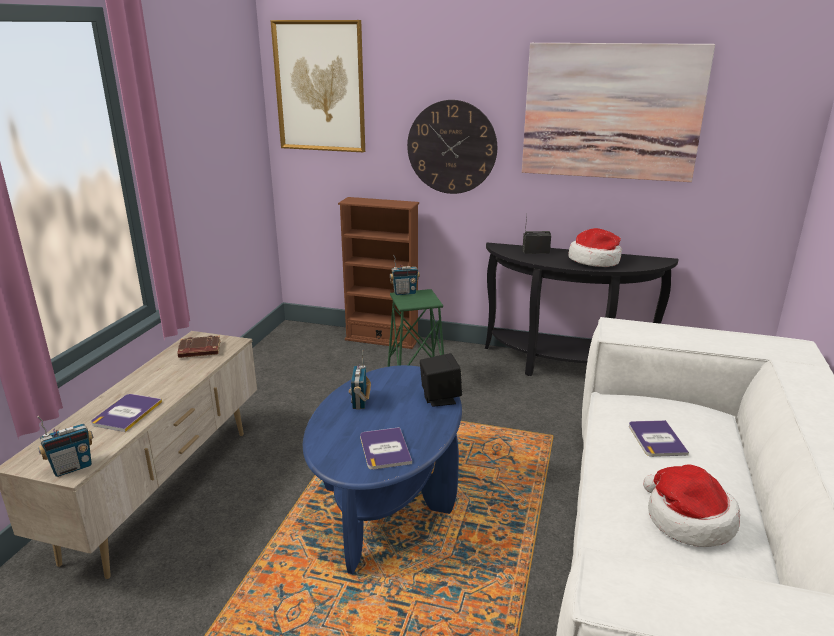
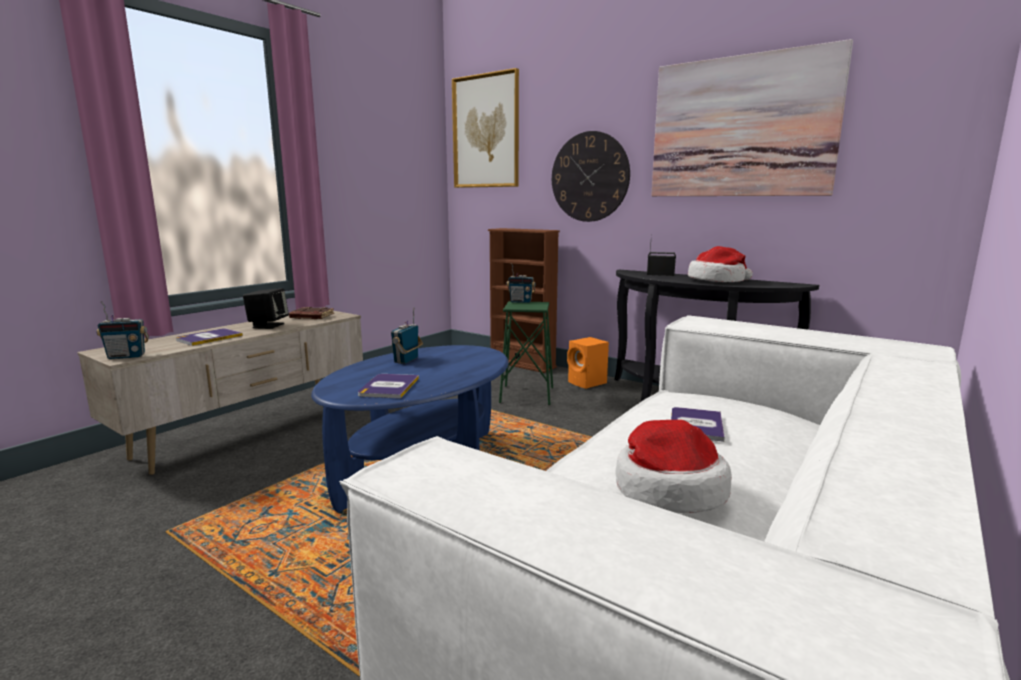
camera: 20 degrees right, 10 degrees down
black speaker [420,353,462,407] -> black speaker moved to [243,288,289,329]
none -> orange speaker [567,337,609,389]

